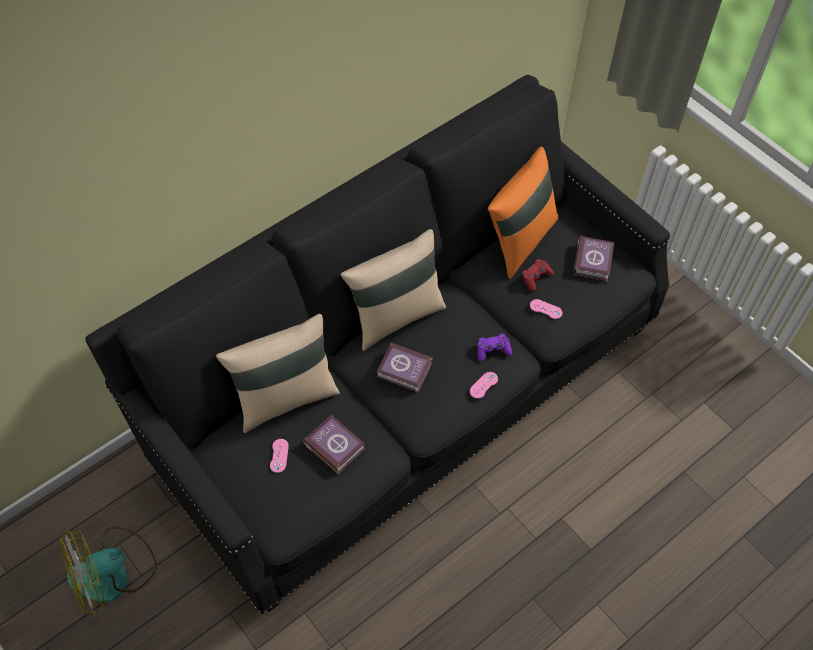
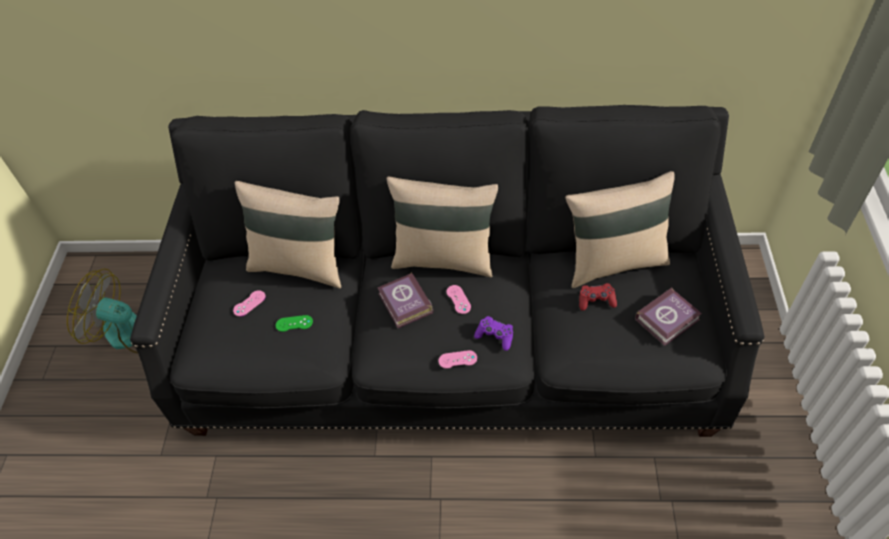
camera: 45 degrees right, 5 degrees down
book [303,415,365,474] -> green game controller [276,315,313,332]
orange pillow [488,147,558,279] -> beige pillow [565,171,675,288]
pink game controller [530,299,562,319] -> pink game controller moved to [446,285,471,314]

